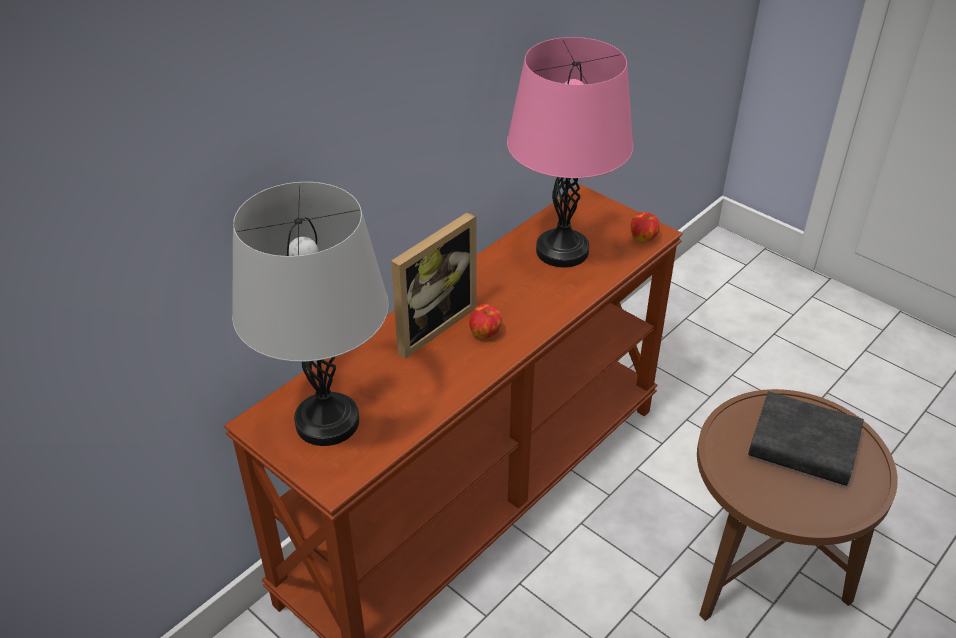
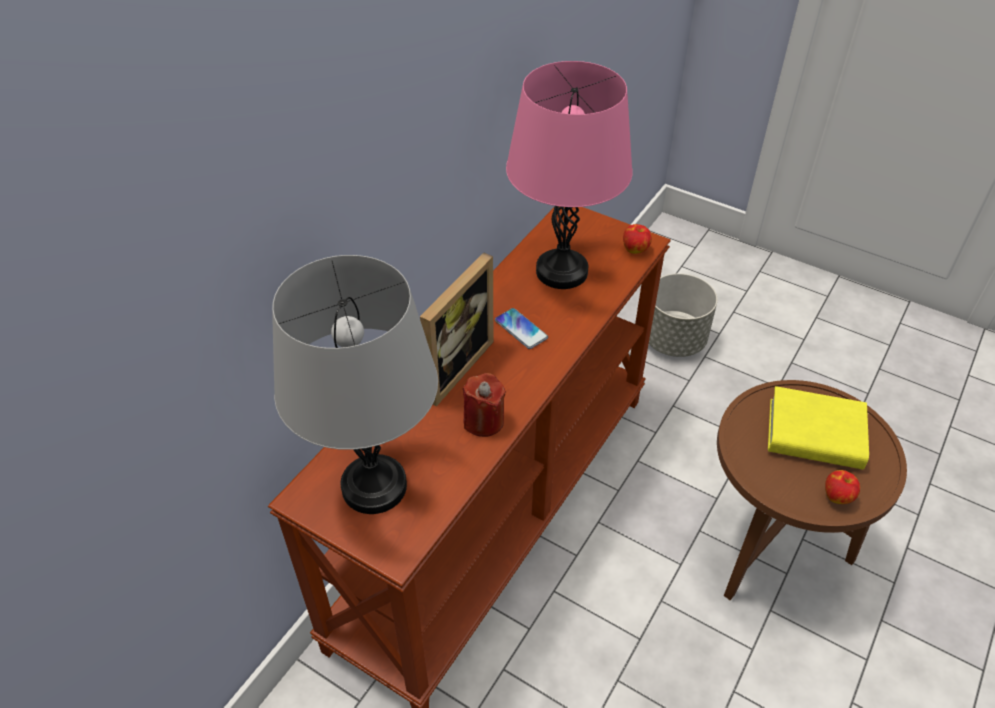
camera: 10 degrees left, 5 degrees up
apple [469,304,502,338] -> apple moved to [825,470,860,504]
black book [748,391,864,486] -> yellow book [768,386,869,469]
none -> red candle [463,373,506,437]
none -> phone [495,308,548,349]
none -> grey planter [649,273,717,357]

